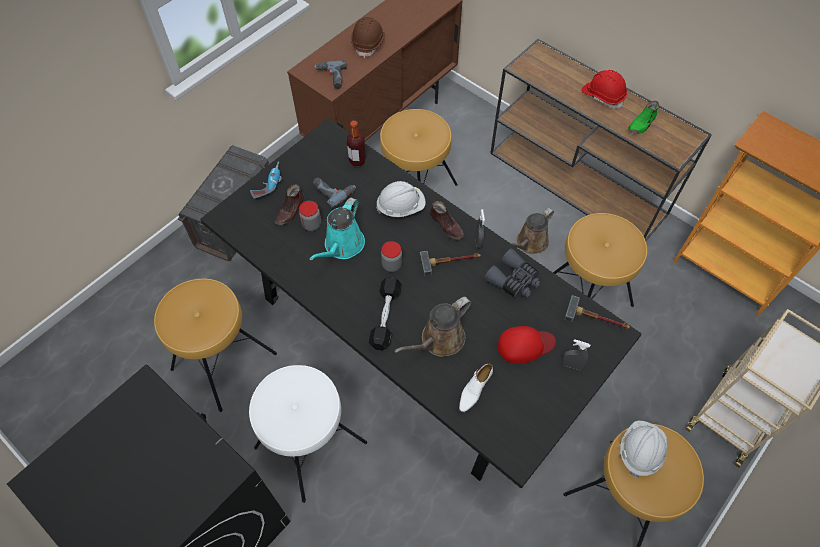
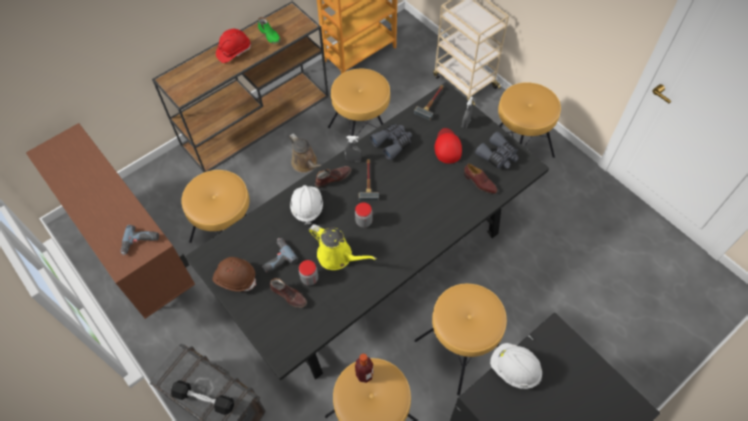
camera: 80 degrees left, 0 degrees up
white stool [249,365,367,503] -> brown stool [415,283,507,396]
power drill [250,162,282,199] -> none
turquoise watering can [310,197,365,260] -> yellow watering can [309,224,376,270]
bottle [347,121,366,167] -> bottle moved to [355,354,373,383]
brown hard hat [351,17,385,58] -> brown hard hat moved to [213,257,256,292]
black dumbbell [369,277,402,351] -> black dumbbell moved to [171,380,234,415]
brown watering can [394,297,471,357] -> none
white shoe [459,364,493,413] -> brown shoe [464,163,497,194]
white hard hat [620,421,667,478] -> white hard hat moved to [490,343,542,389]
none -> grey binoculars [475,131,519,169]

